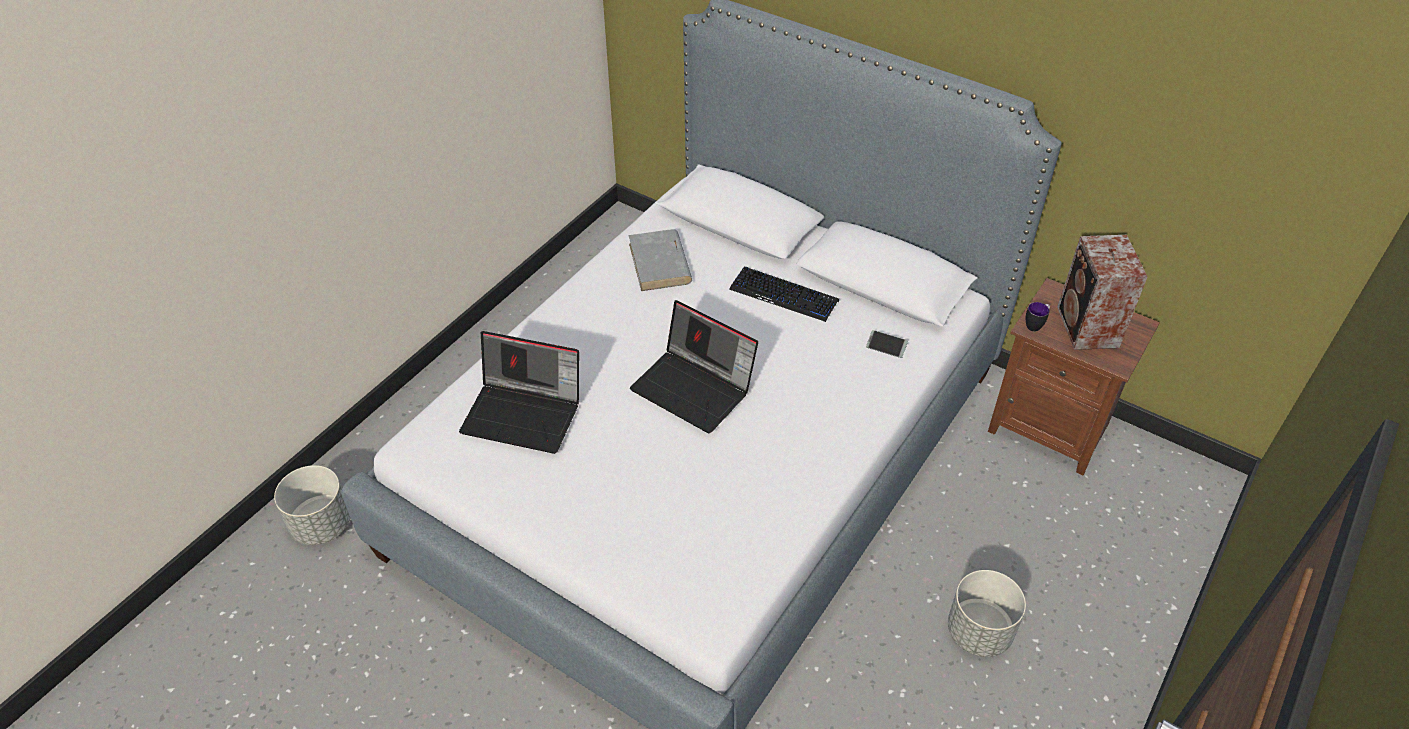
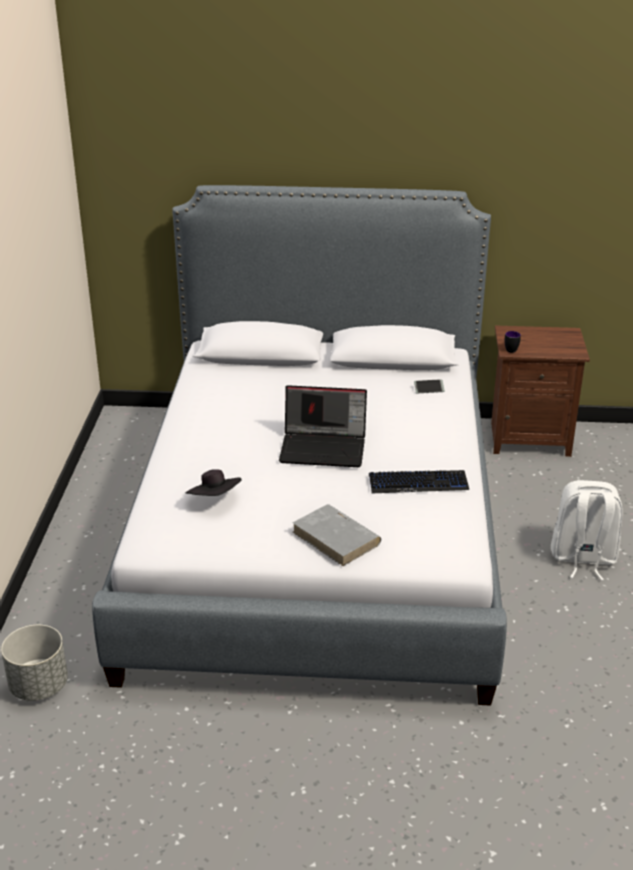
camera: 30 degrees left, 15 degrees down
laptop [459,331,579,454] -> black hat [185,469,242,496]
grey book [628,229,692,291] -> grey book moved to [293,504,381,566]
keyboard [729,266,839,322] -> keyboard moved to [369,470,469,493]
grey planter [948,570,1026,657] -> white backpack [551,480,623,580]
speaker [1057,235,1148,350] -> none

